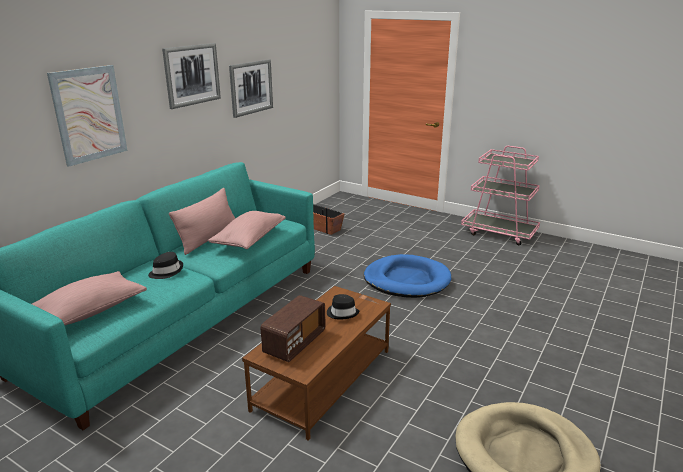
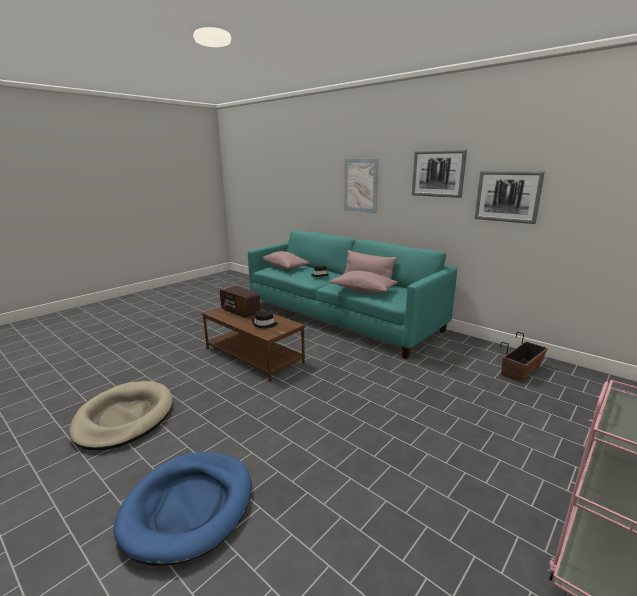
camera: 100 degrees right, 5 degrees down
blue dog bed [364,254,451,298] -> blue dog bed moved to [113,452,251,566]

